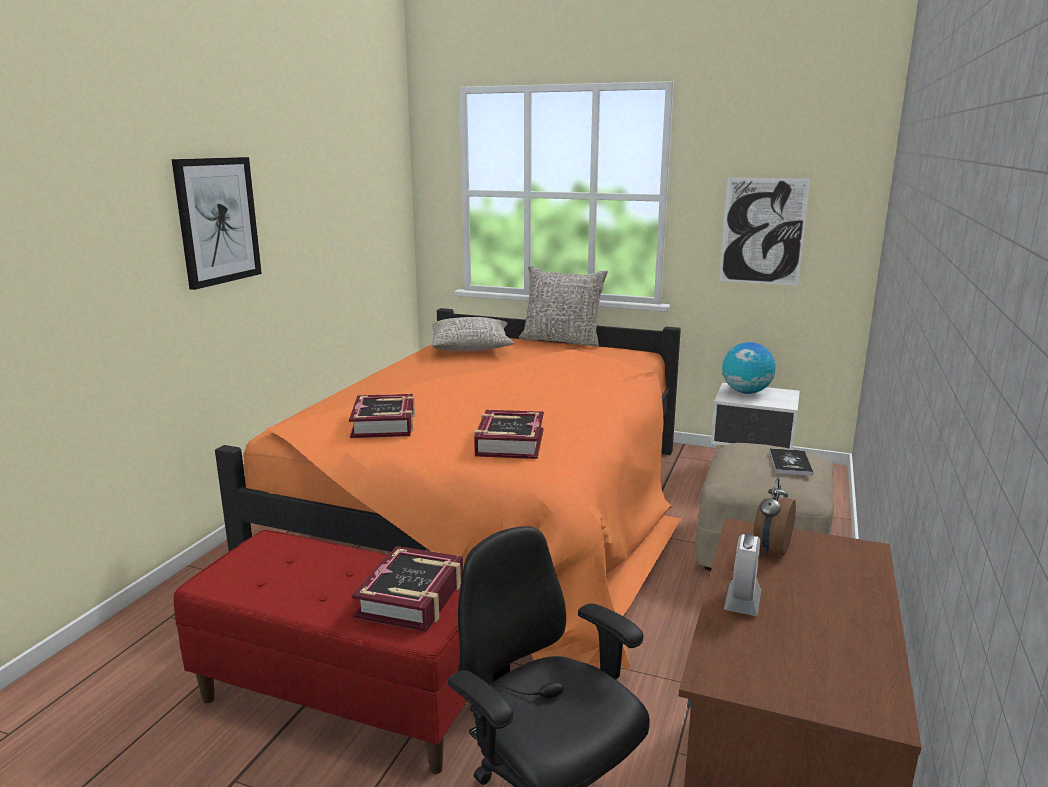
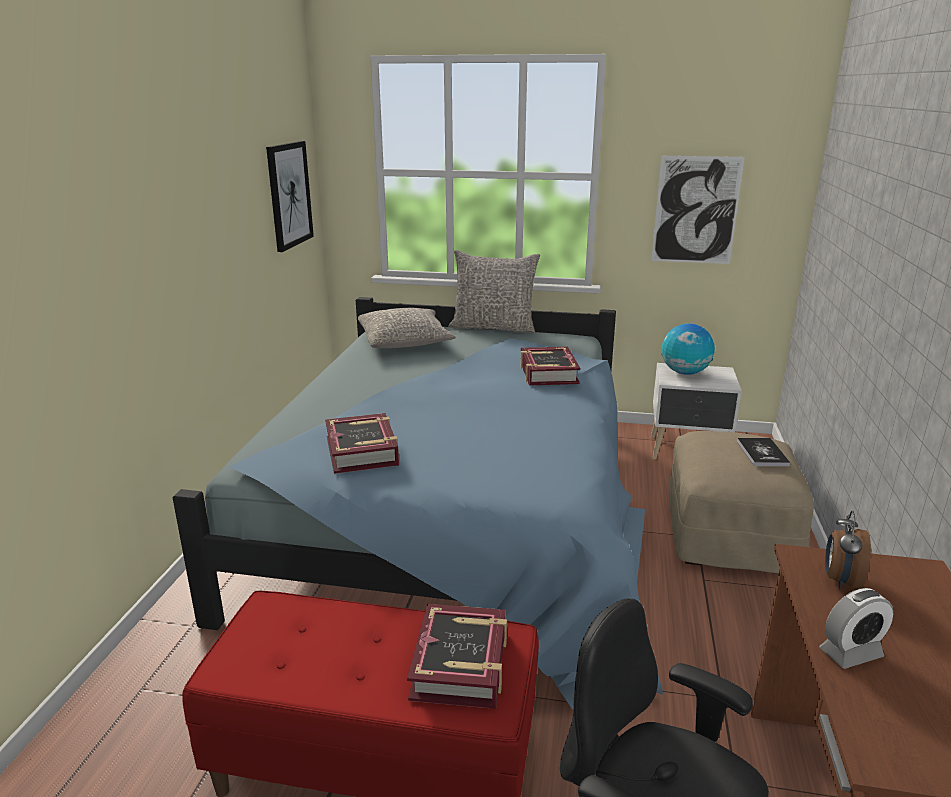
camera: 10 degrees left, 5 degrees up
picture [172,157,262,290] -> picture moved to [266,141,314,252]
orange bed [215,308,681,672] -> blue bed [172,297,663,709]
book [474,410,544,459] -> book moved to [520,347,580,385]
alarm clock [724,534,761,616] -> alarm clock turned 120 degrees counterclockwise [819,588,893,669]

